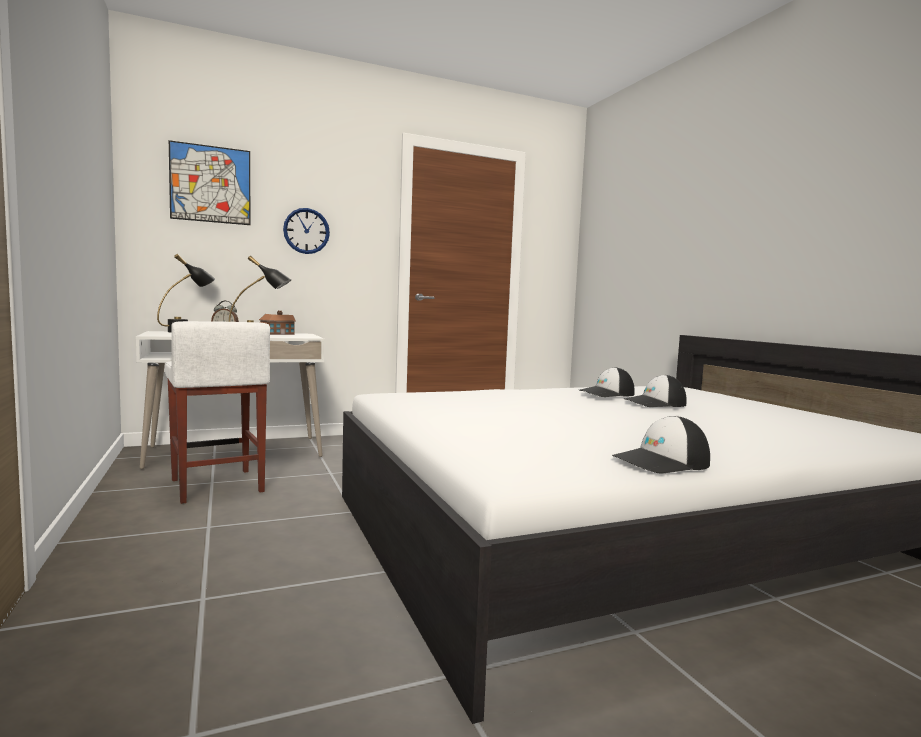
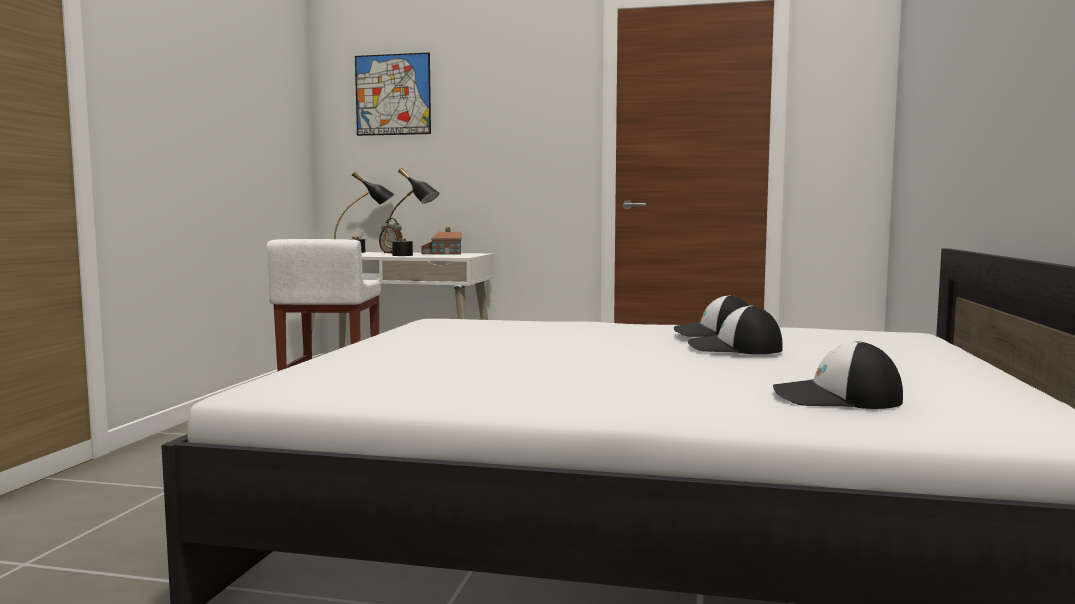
camera: 35 degrees right, 0 degrees up
wall clock [283,208,330,254] -> none
cap [612,416,710,473] -> cap moved to [773,341,903,409]

